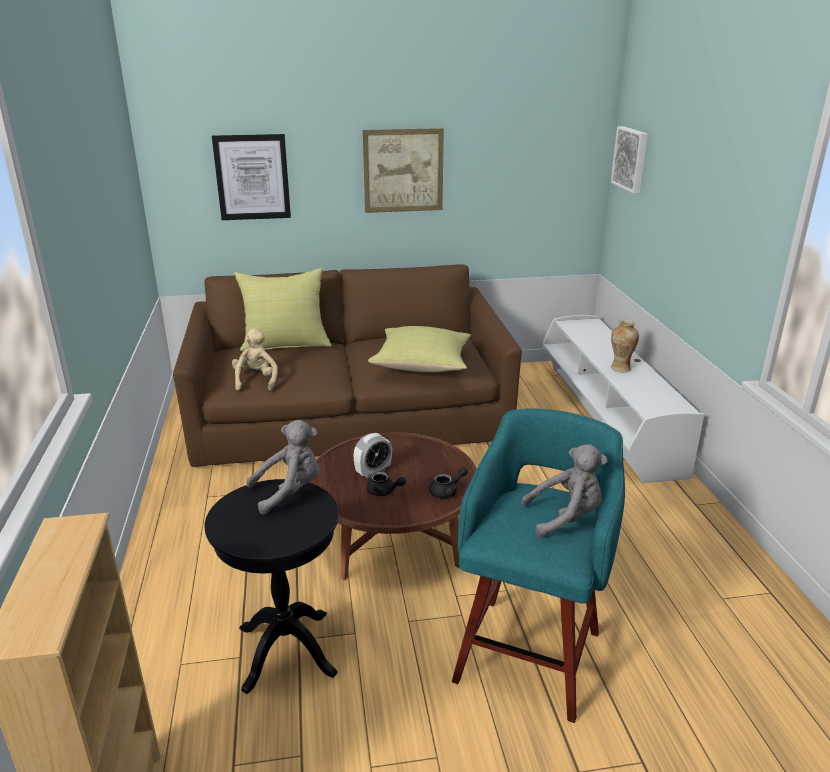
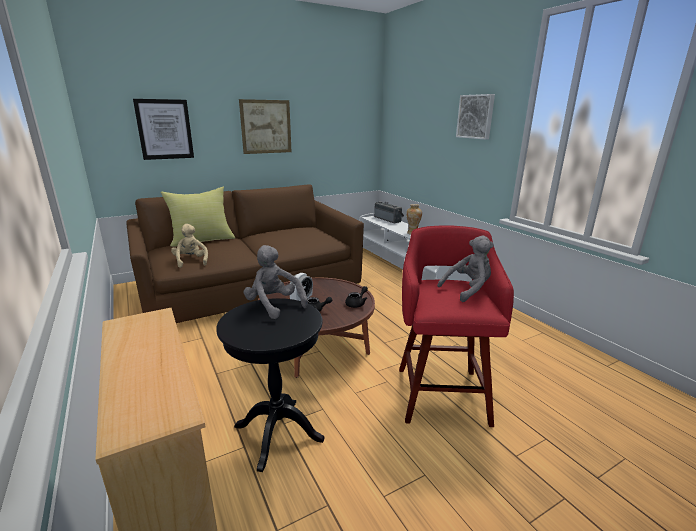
camera: 20 degrees left, 5 degrees down
grey plush toy [246,420,320,515] -> grey plush toy turned 90 degrees counterclockwise [243,245,308,319]
yellow pillow [368,326,471,372] -> none
turquoise stool [452,408,625,723] -> red stool [399,225,514,427]
picture [611,126,648,193] -> picture moved to [456,94,495,140]
none -> radio [374,201,404,223]

